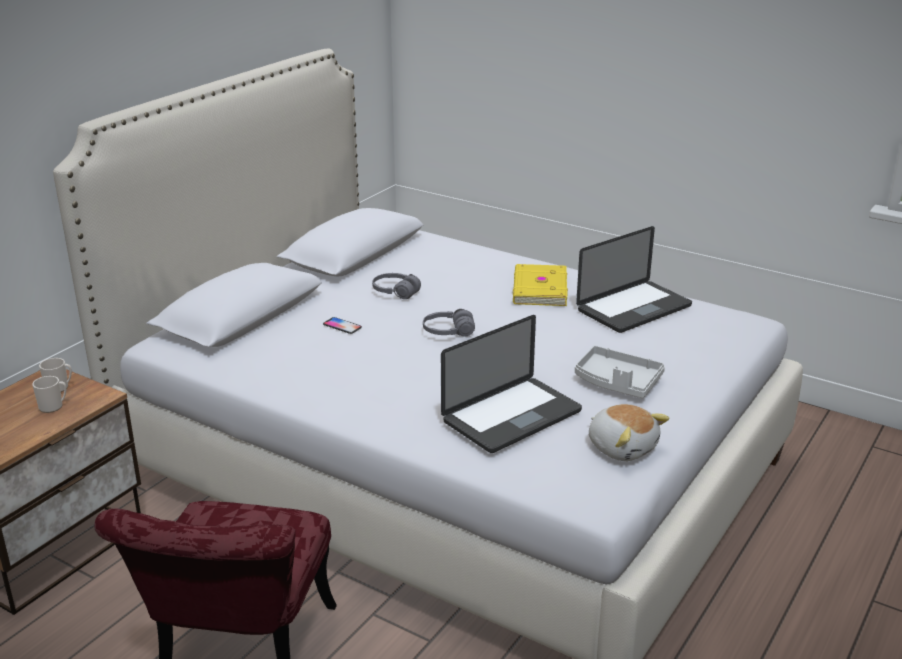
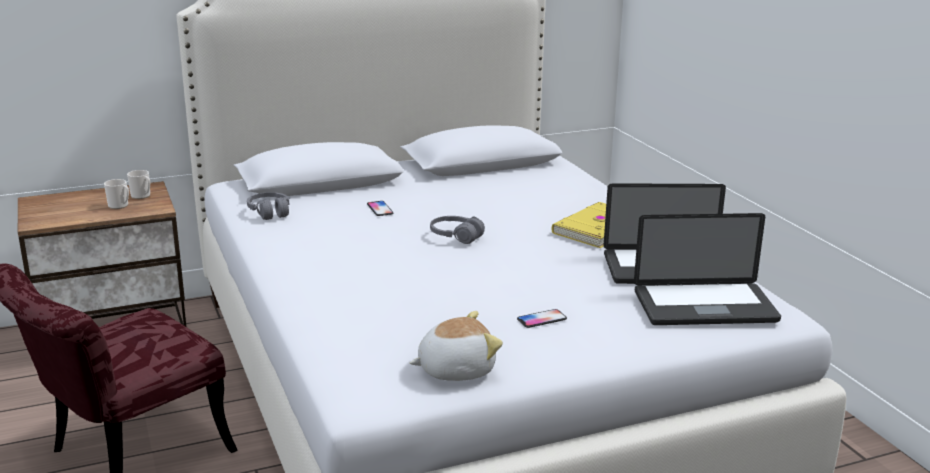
camera: 35 degrees right, 5 degrees down
grey headphones [372,273,421,299] -> grey headphones moved to [247,192,289,220]
laptop [441,315,582,453] -> laptop moved to [634,213,781,325]
grey tray [575,346,665,398] -> phone [517,309,567,328]
plush toy [589,404,670,461] -> plush toy turned 105 degrees counterclockwise [410,311,503,381]

